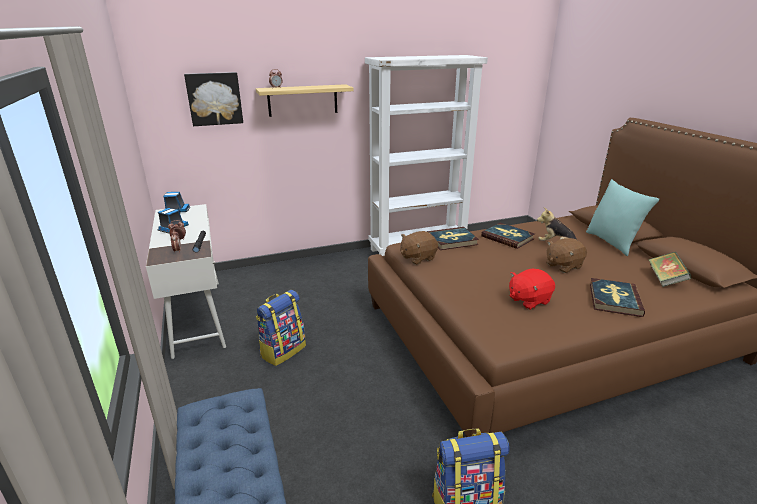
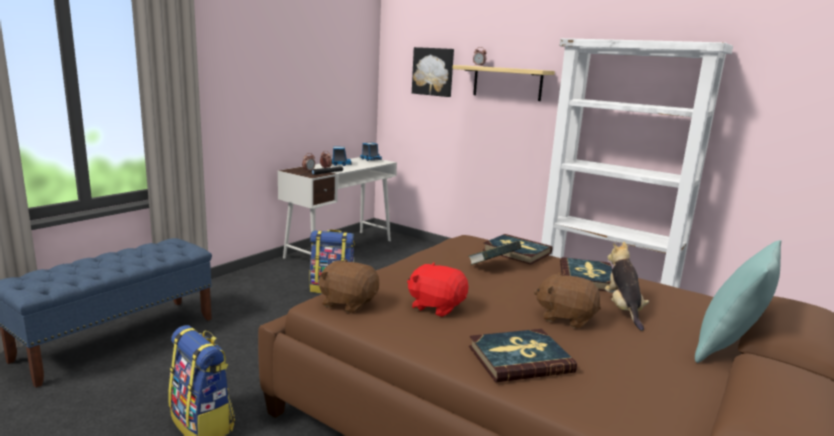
camera: 55 degrees right, 10 degrees down
brown plush toy [400,231,438,265] -> brown plush toy moved to [319,259,379,313]
book [649,252,692,287] -> book moved to [469,241,522,265]

